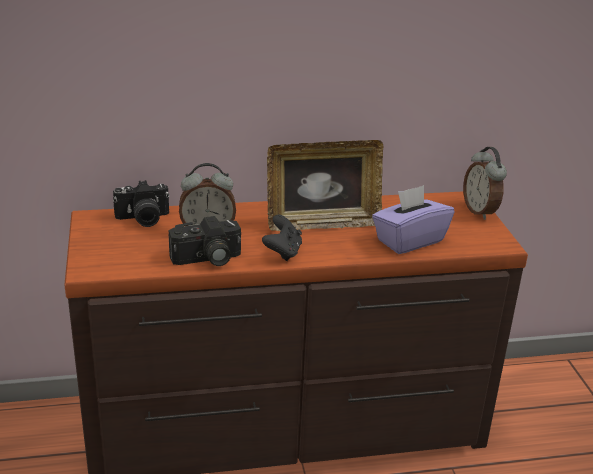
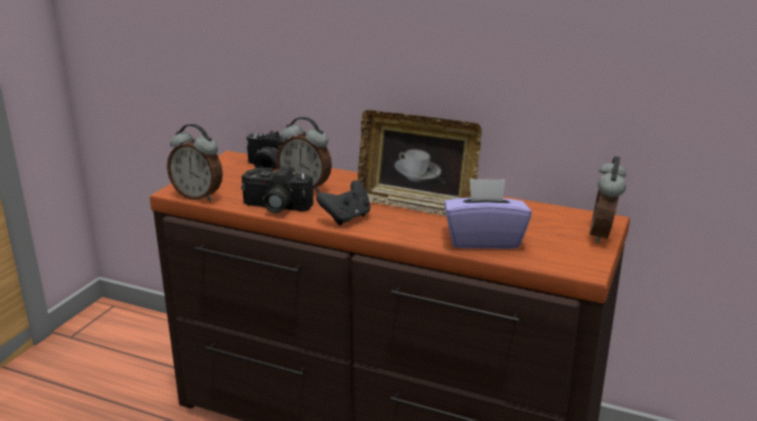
camera: 35 degrees right, 5 degrees down
none -> alarm clock [167,124,223,201]

